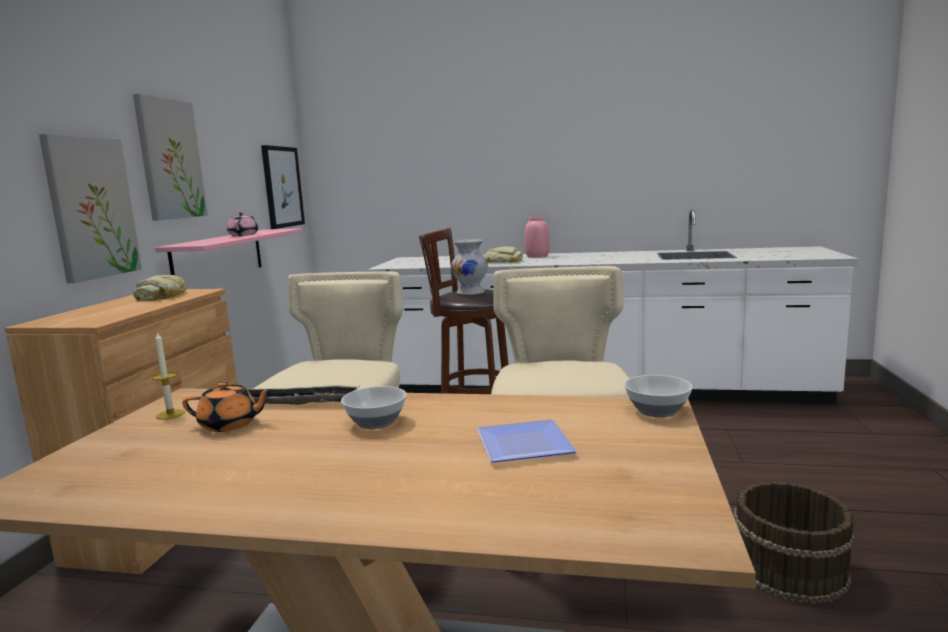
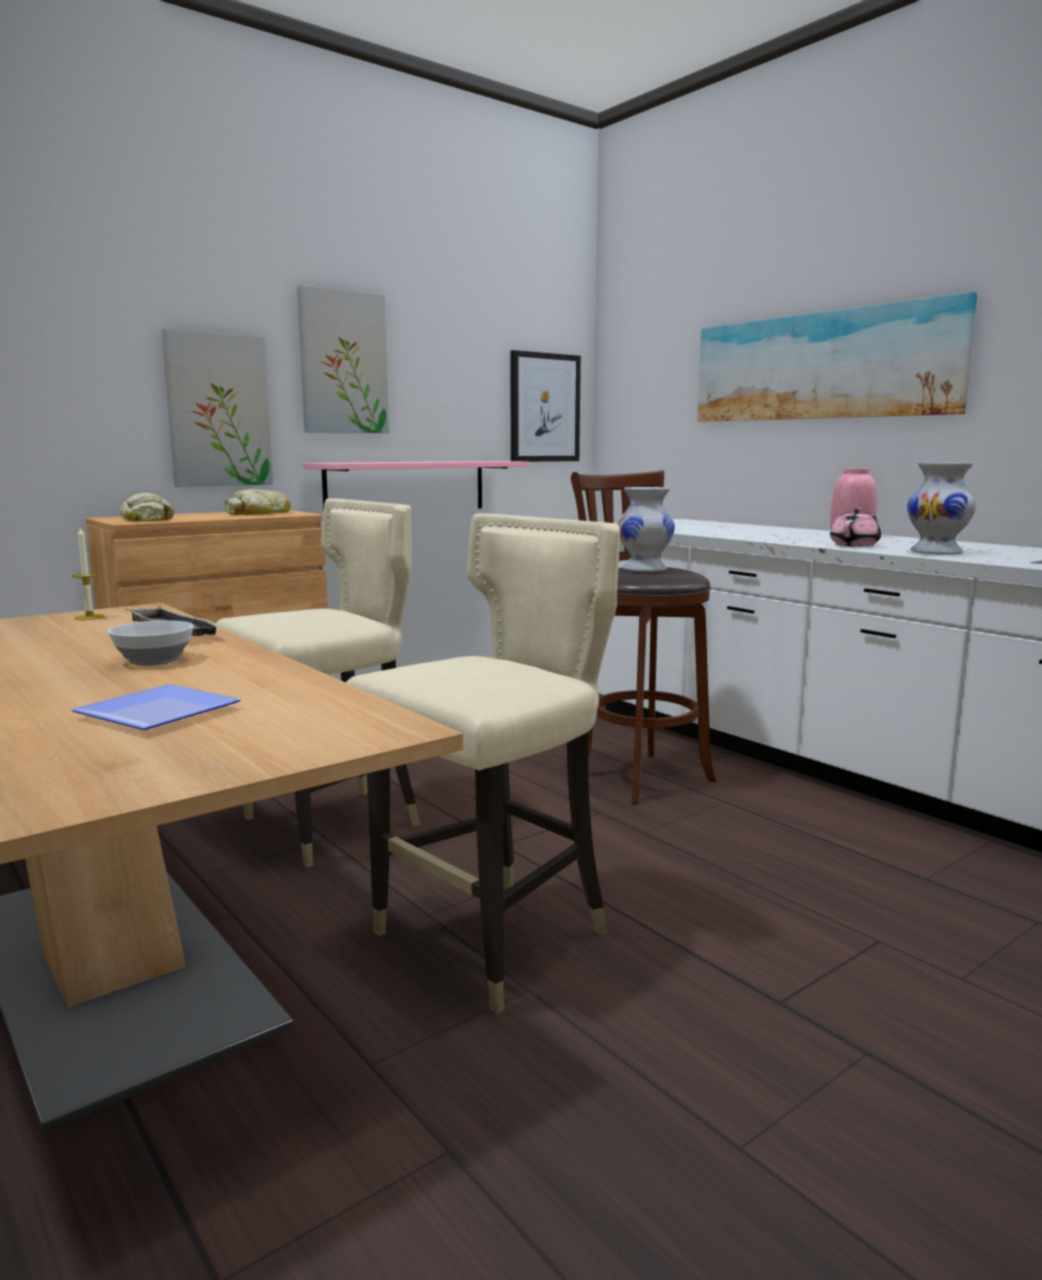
camera: 40 degrees right, 0 degrees up
orange teapot [182,382,273,432] -> none
pink teapot [227,212,258,236] -> pink teapot moved to [830,508,881,547]
bread [484,246,523,263] -> bread moved to [120,493,174,521]
bowl [624,375,693,417] -> none
brown bucket [734,481,856,604] -> none
none -> picture [698,292,977,422]
none -> white vase [907,462,976,555]

